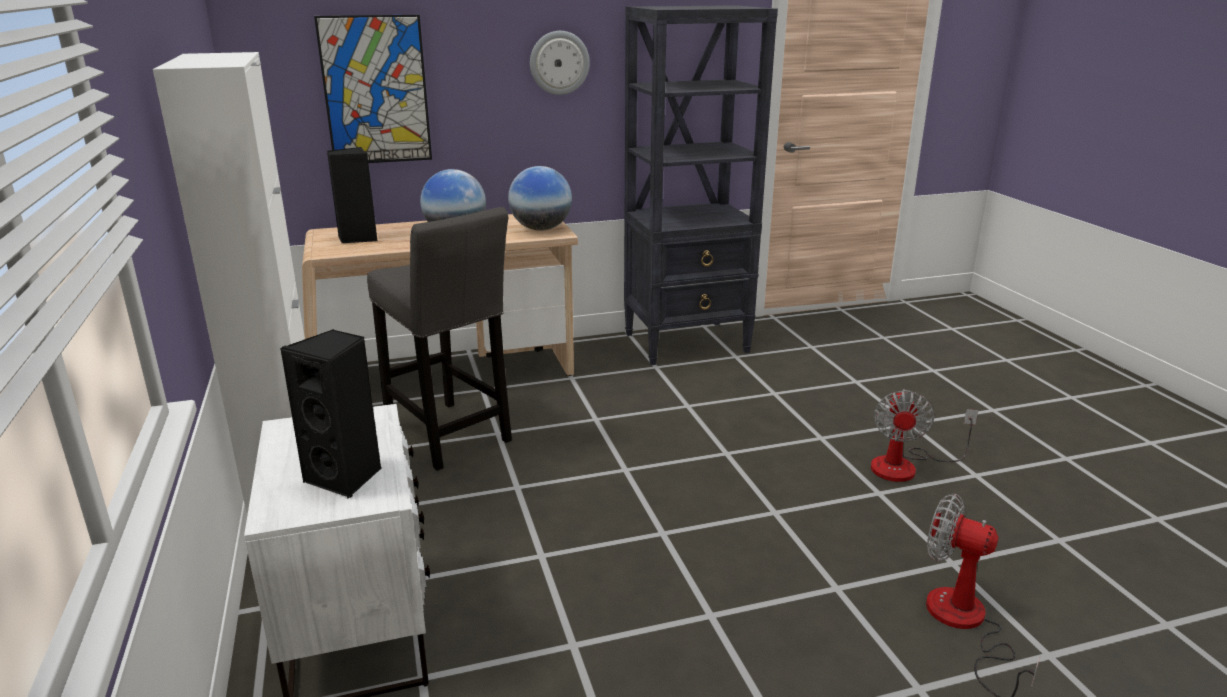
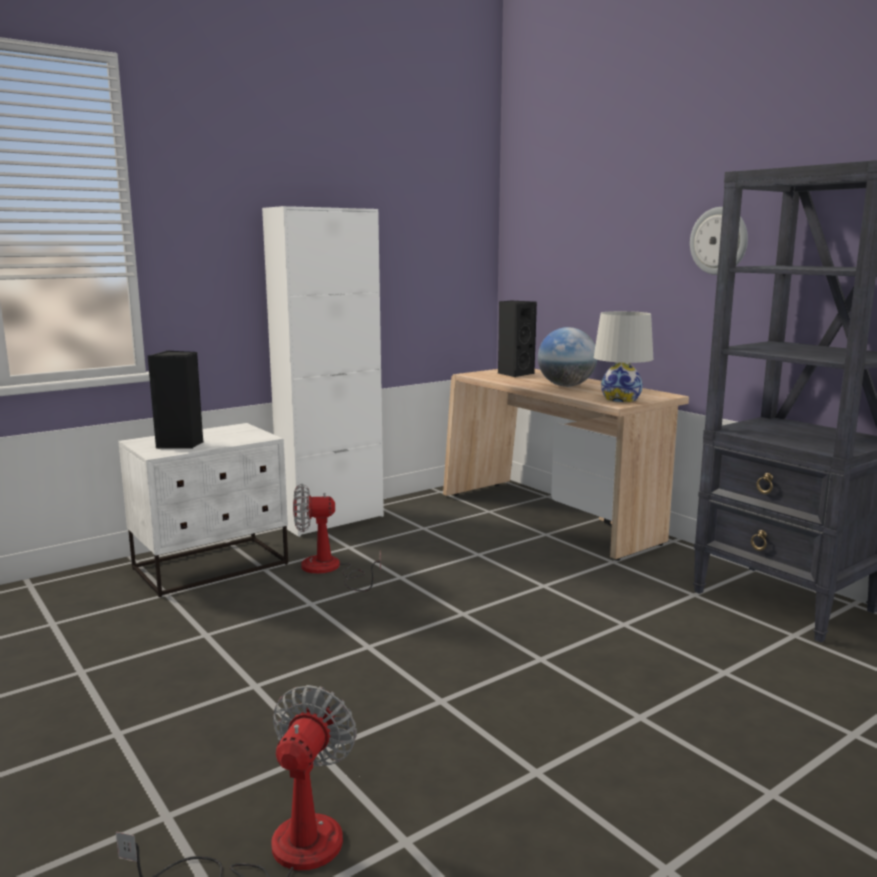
camera: 70 degrees right, 10 degrees down
picture [314,15,432,163] -> none
grey stool [367,207,512,471] -> none
globe [508,166,572,231] -> white table lamp [593,311,653,402]
fan [871,389,978,482] -> fan moved to [293,484,381,591]

